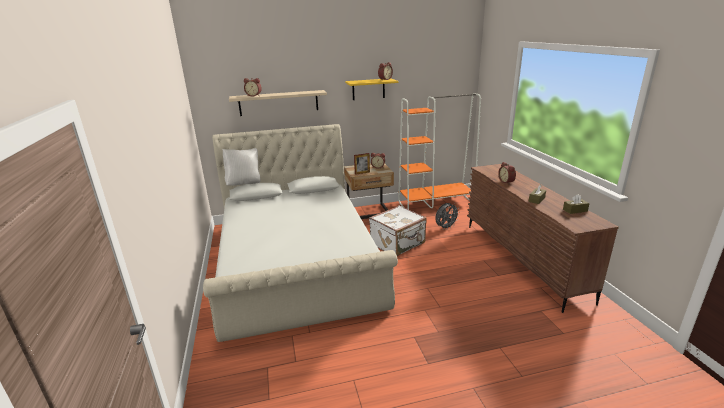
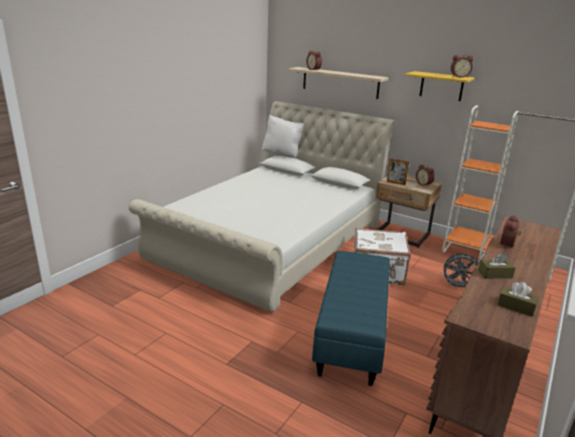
camera: 45 degrees right, 0 degrees up
none -> blue ottoman [312,251,390,386]

